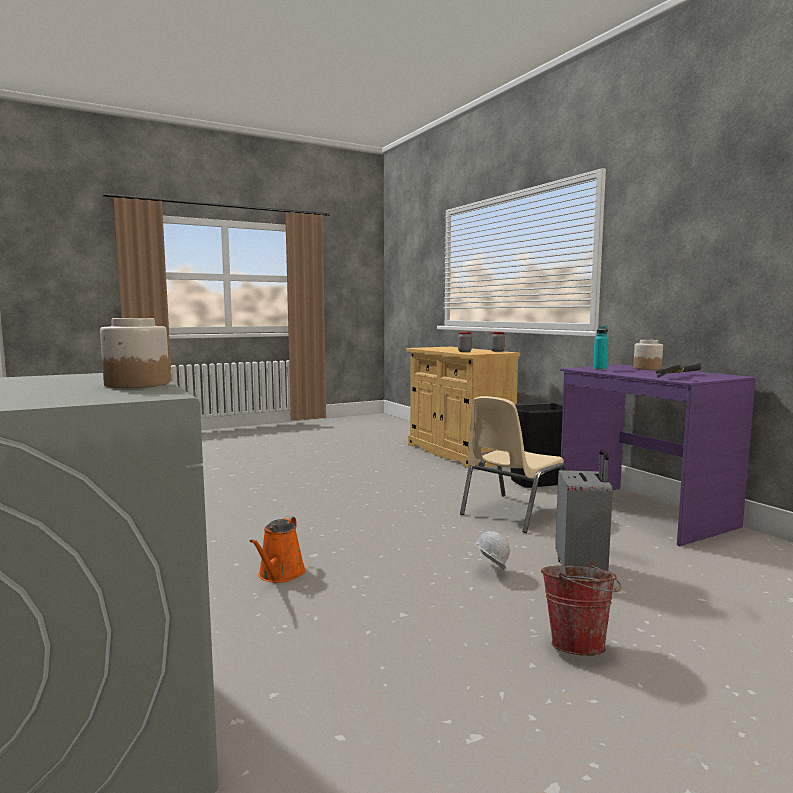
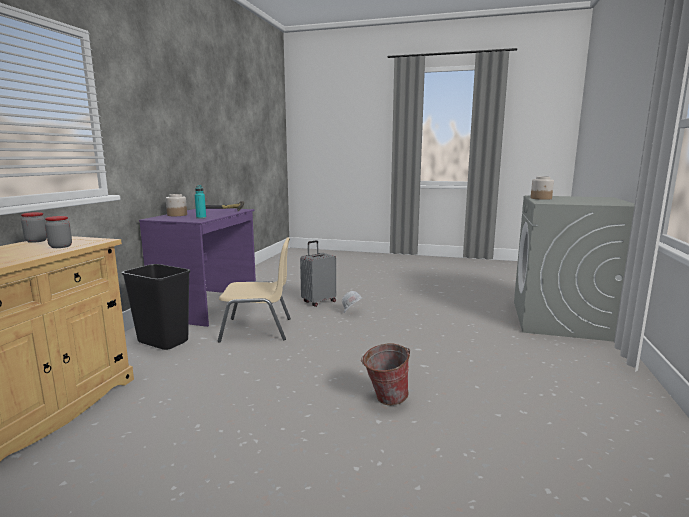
camera: 135 degrees left, 5 degrees up
orange watering can [250,516,306,583] -> none
bucket [541,563,621,656] -> bucket moved to [361,344,410,405]

